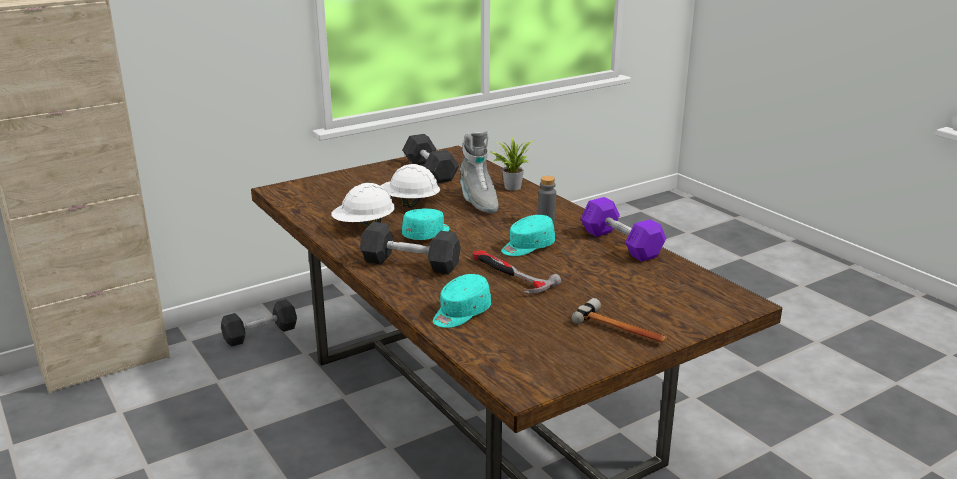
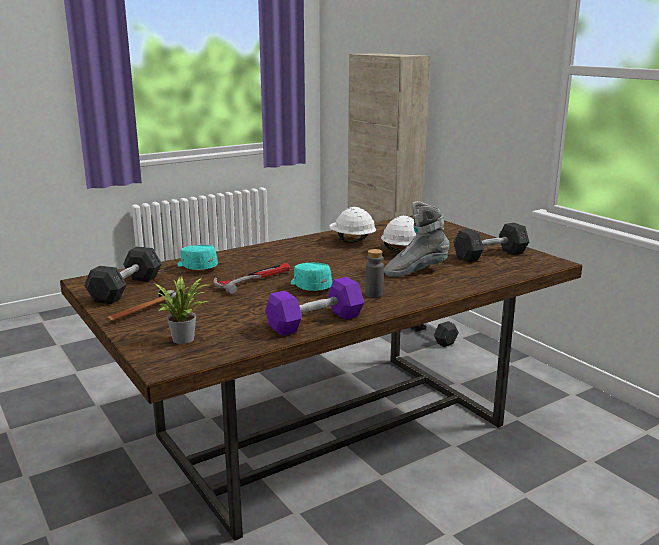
camera: 90 degrees right, 5 degrees down
grey dumbbell [360,222,461,275] -> grey dumbbell moved to [84,246,162,304]
turquoise cap [402,209,449,240] -> none
potted plant [490,138,536,191] -> potted plant moved to [155,277,211,344]

